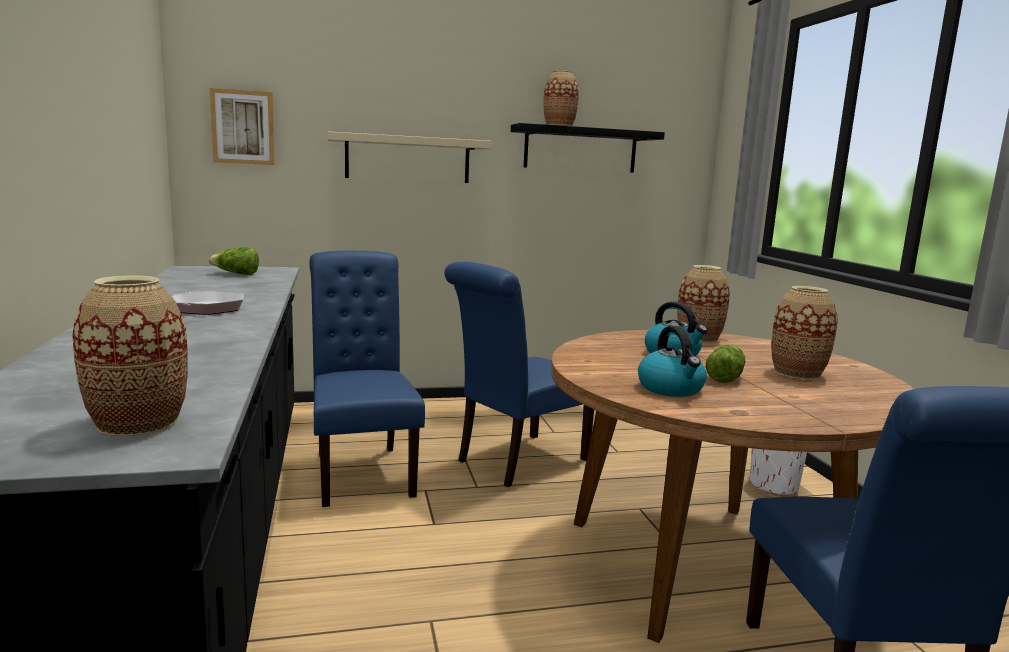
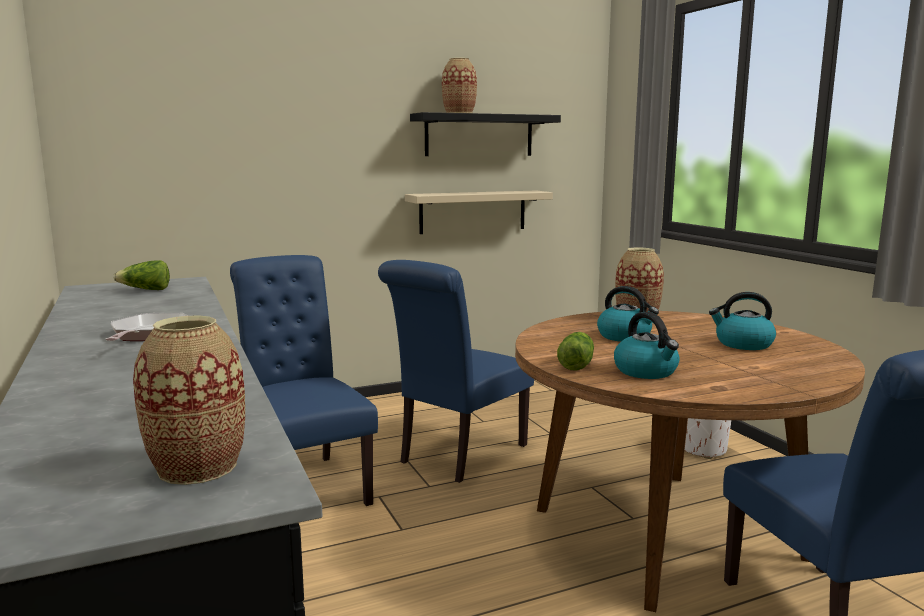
camera: 10 degrees left, 0 degrees up
picture [210,88,275,165] -> none
beige shelf [328,132,492,183] -> beige shelf moved to [405,191,553,234]
lettuce [706,345,745,383] -> lettuce moved to [557,332,594,371]
vase [772,286,838,380] -> kettle [709,292,776,350]

